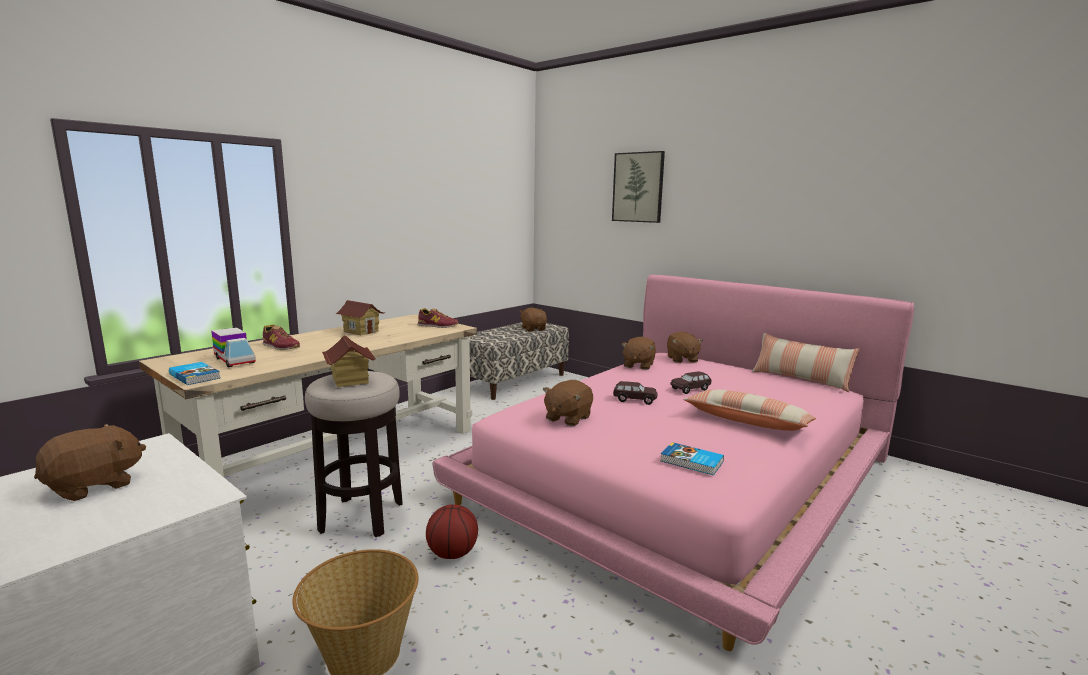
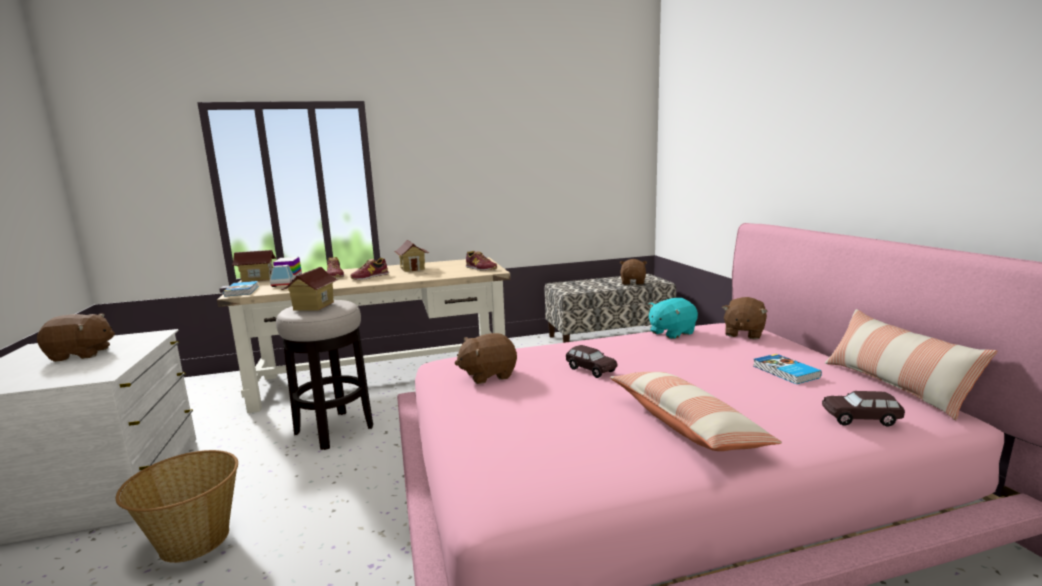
camera: 35 degrees right, 0 degrees up
basketball [426,505,478,559] -> none
picture [612,151,665,223] -> none
brown plush toy [622,337,656,370] -> turquoise plush toy [648,298,698,339]
book [660,442,724,475] -> book moved to [754,354,822,384]
brown toy car [670,371,711,394] -> brown toy car moved to [822,391,905,426]
none -> toy house [232,250,276,282]
none -> shoe [350,258,389,280]

